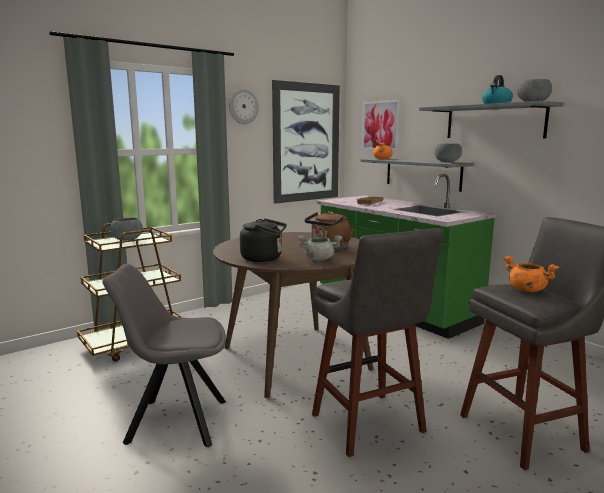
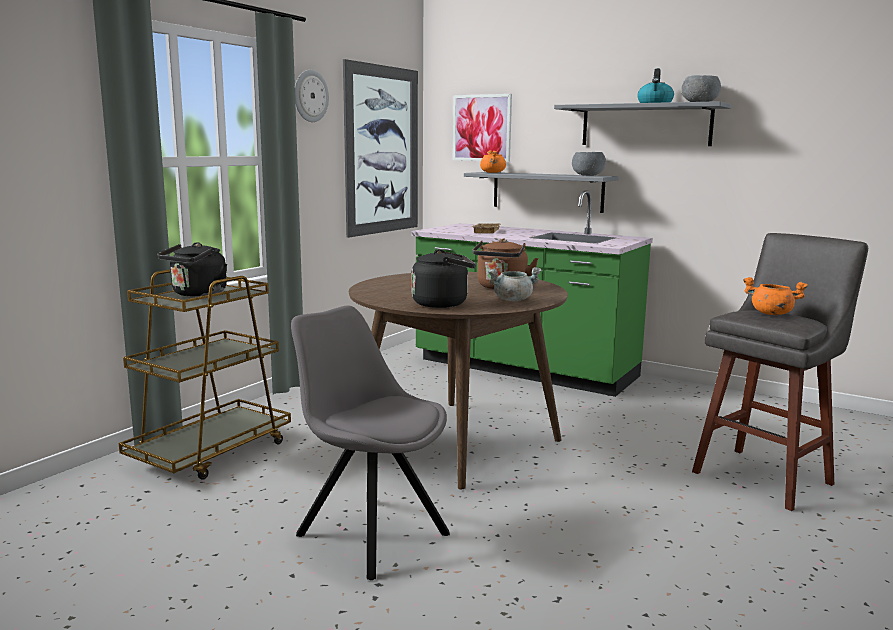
camera: 20 degrees left, 0 degrees up
grey chair [103,263,226,447] -> grey chair turned 60 degrees clockwise [291,305,450,580]
grey bowl [110,217,143,241] -> black kettle [158,242,227,297]
grey stool [312,228,443,457] -> none

